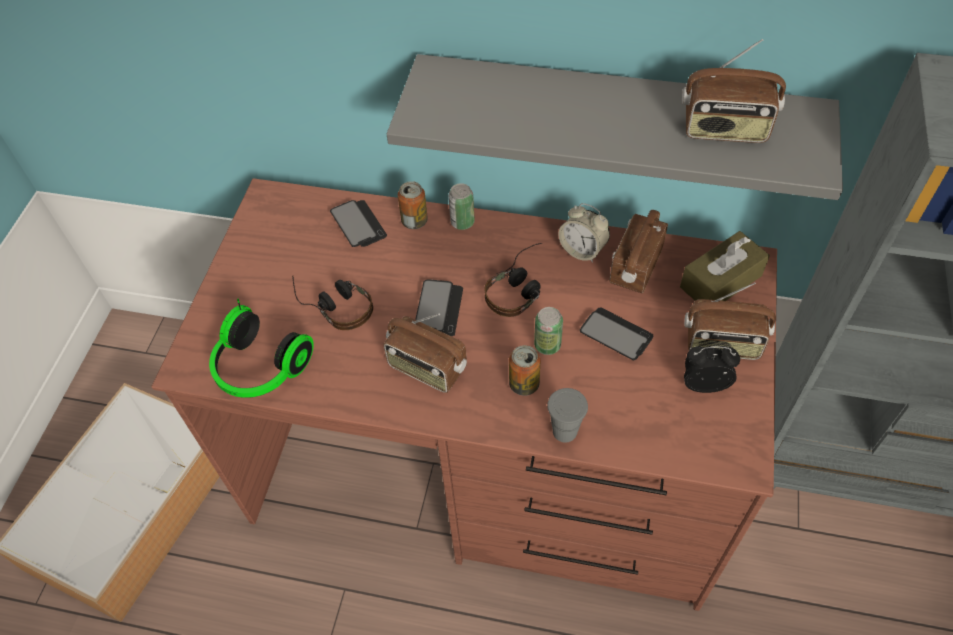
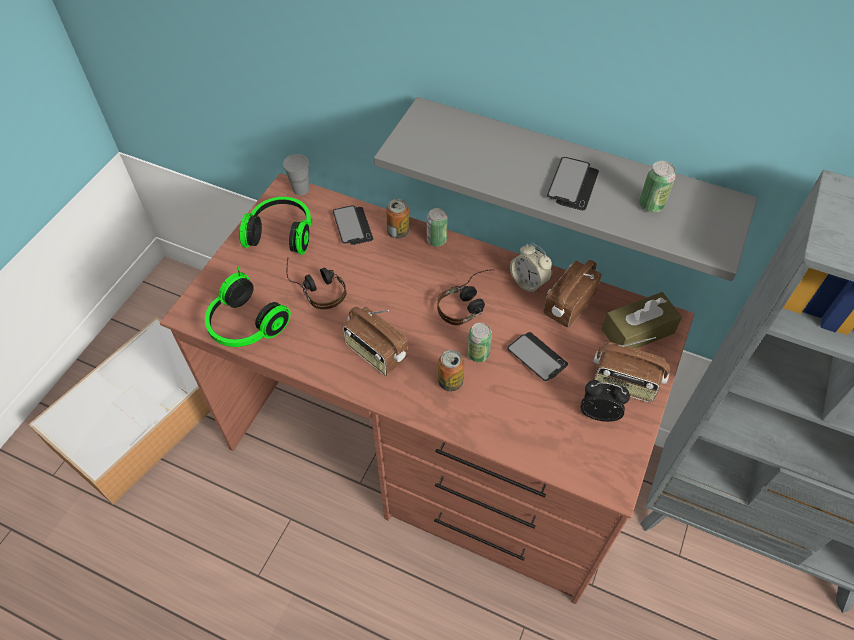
camera: 10 degrees right, 0 degrees up
phone [415,280,463,336] -> phone moved to [547,157,599,210]
grey cup [547,388,588,443] -> grey cup moved to [283,154,309,195]
radio [682,39,786,143] -> can [639,161,676,212]
none -> headphones [239,197,311,255]

